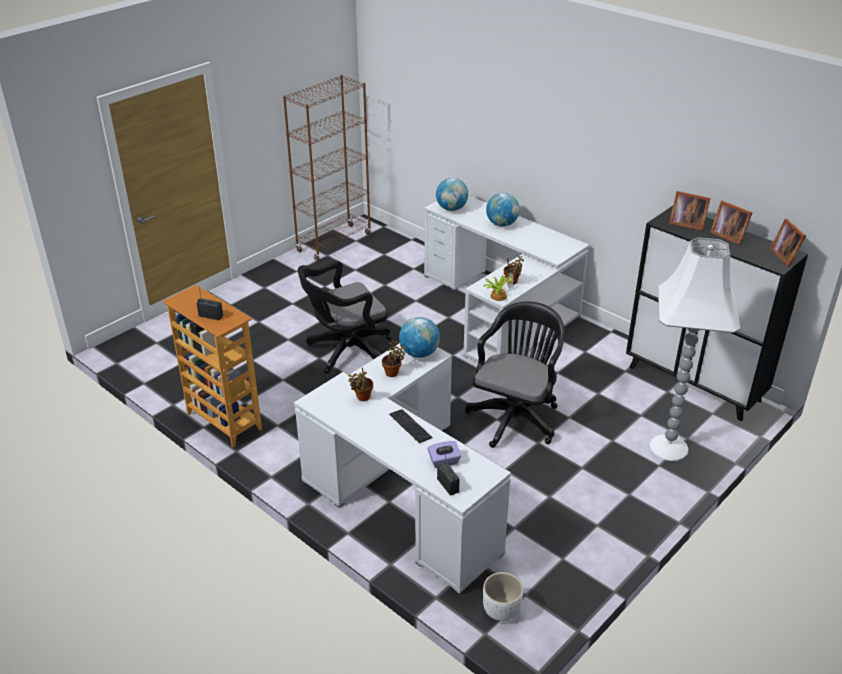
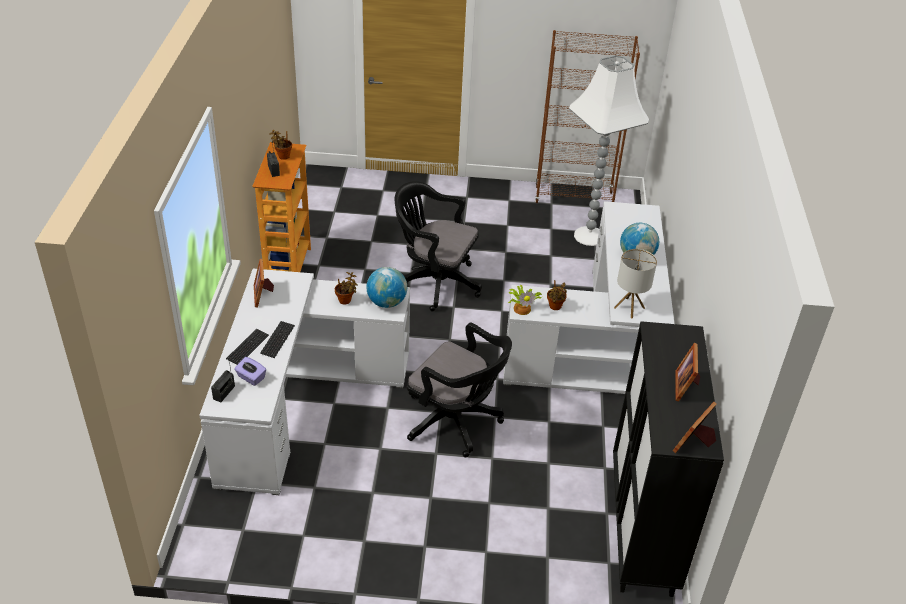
camera: 50 degrees right, 5 degrees up
potted plant [348,367,373,401] -> potted plant moved to [269,130,292,160]
globe [436,178,468,211] -> none
black office chair [465,301,565,448] -> black office chair turned 45 degrees clockwise [407,322,512,457]
white planter [483,572,523,621] -> none
white floor lamp [649,237,741,461] -> white floor lamp moved to [569,55,649,246]
picture frame [669,191,710,231] -> picture frame moved to [254,259,274,308]
none -> keyboard [226,329,269,365]
none -> table lamp [614,249,657,318]

